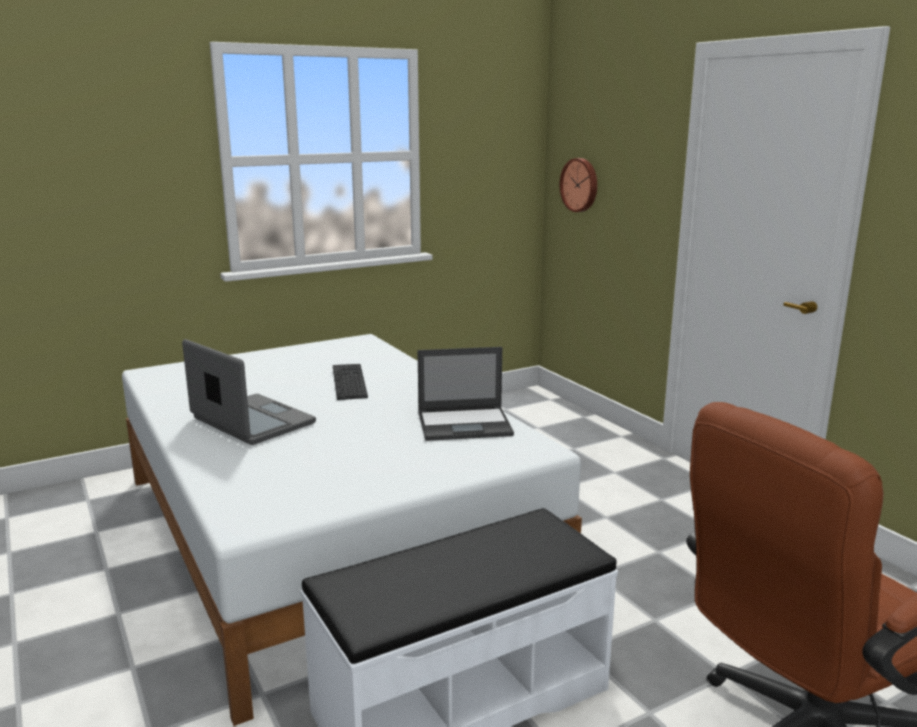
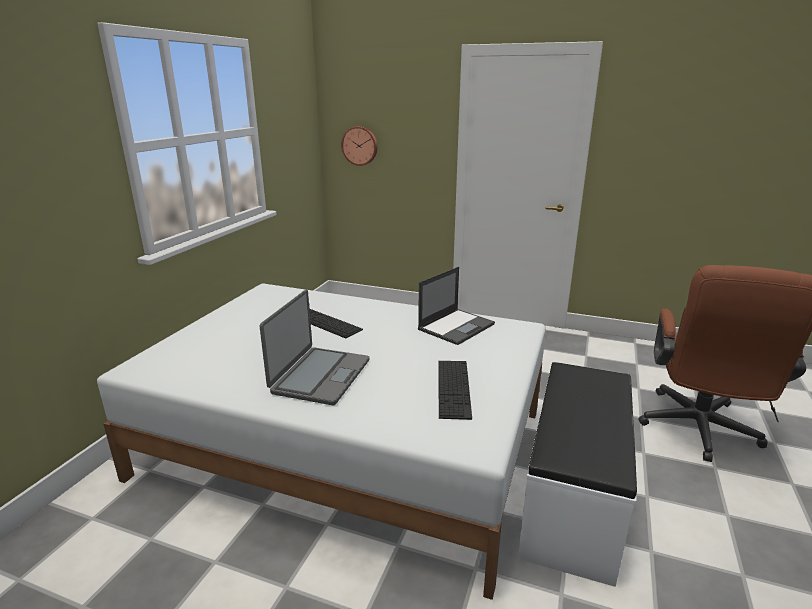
camera: 40 degrees left, 5 degrees up
laptop [182,339,316,445] -> laptop turned 105 degrees clockwise [260,290,369,405]
none -> keyboard [438,361,472,420]

